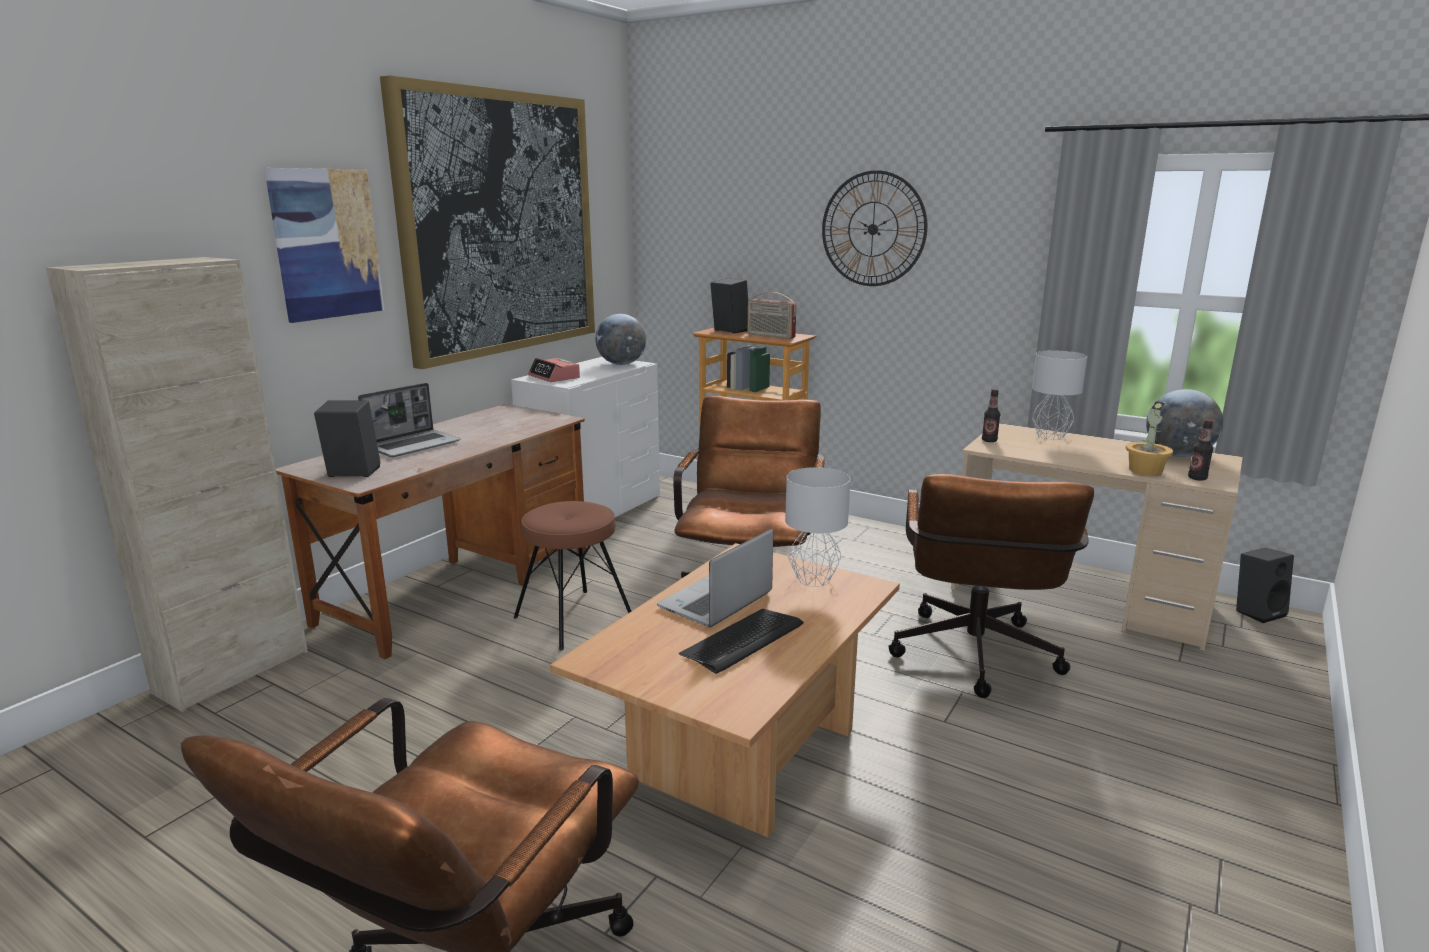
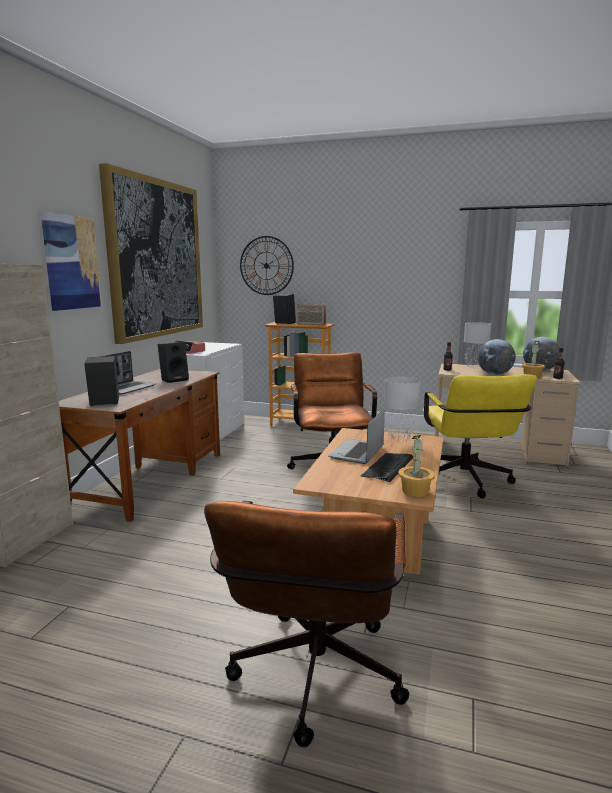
camera: 15 degrees left, 5 degrees down
brown stool [514,501,631,651] -> none
globe [595,314,646,365] -> globe moved to [478,339,516,375]
wall clock [822,170,927,286] -> wall clock moved to [240,236,294,295]
brown office chair [888,474,1094,698] -> yellow office chair [422,374,537,498]
black speaker [1236,548,1294,623] -> black speaker moved to [158,342,189,383]
none -> potted plant [398,435,435,497]

